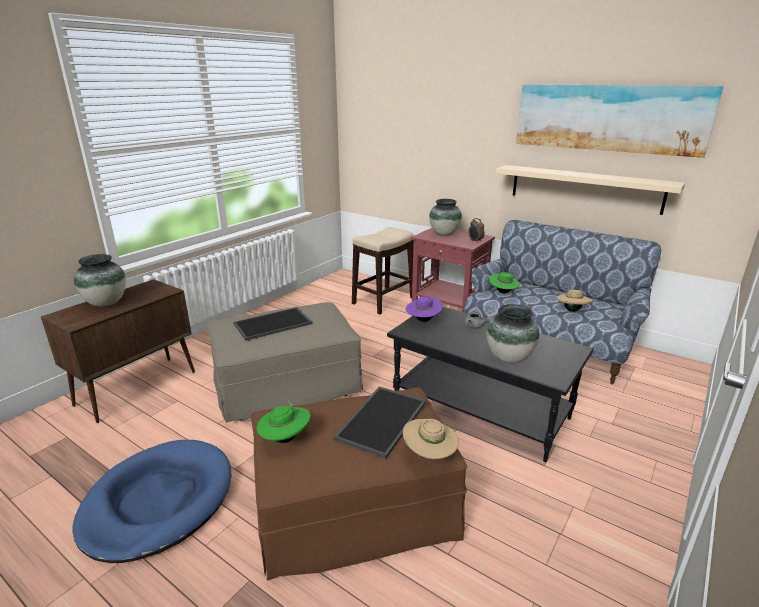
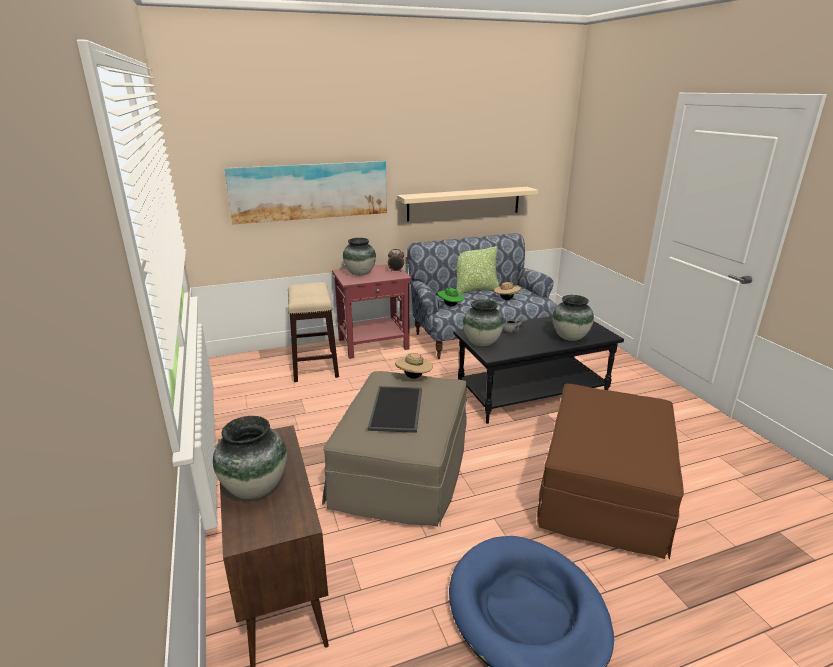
camera: 55 degrees left, 0 degrees up
green hat [257,400,311,443] -> none
tray [333,386,426,458] -> none
beige hat [403,419,459,459] -> beige hat moved to [395,353,433,379]
purple hat [406,295,443,322] -> vase [463,299,504,346]
picture [516,84,723,158] -> picture moved to [224,161,387,224]
none -> pillow [457,246,500,294]

